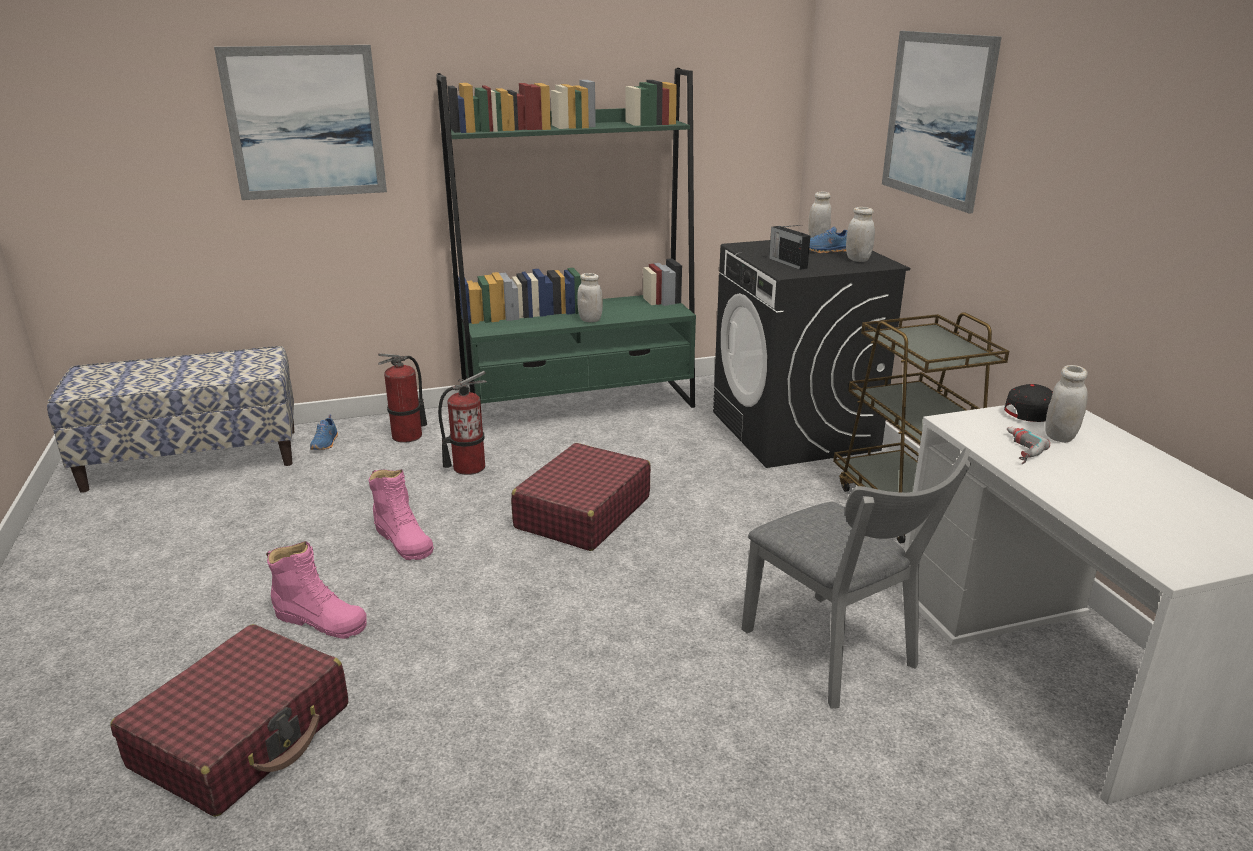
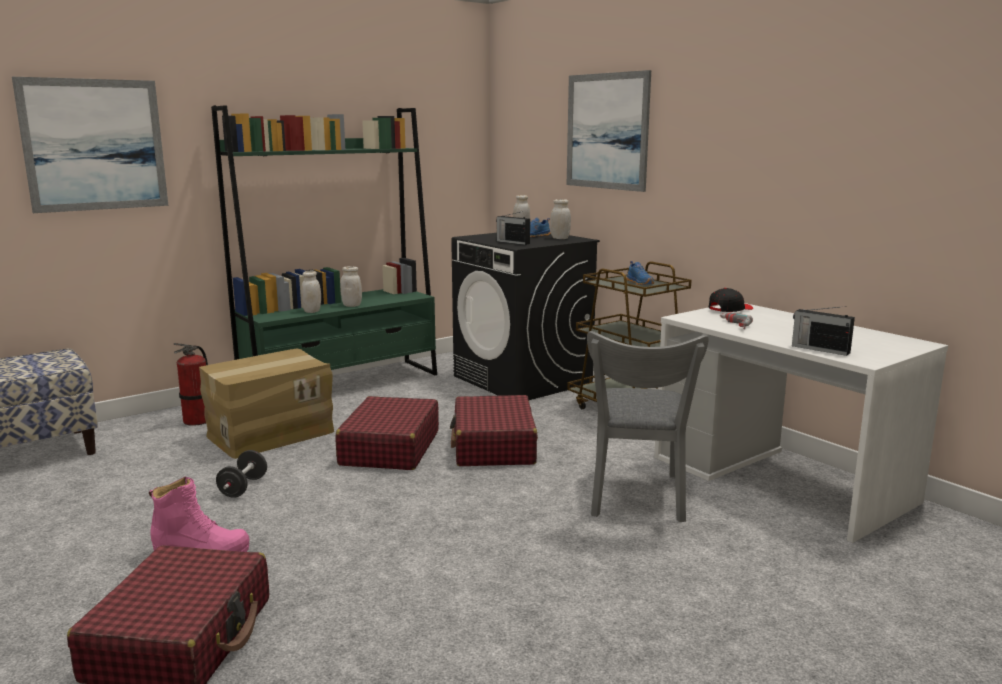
camera: 20 degrees left, 10 degrees down
blue shoe [310,414,338,450] -> blue shoe moved to [627,261,654,285]
pink boot [369,469,434,560] -> black dumbbell [216,450,267,498]
fire extinguisher [438,371,487,475] -> cardboard box [199,348,334,459]
grey chair [742,448,971,709] -> grey chair turned 60 degrees clockwise [587,331,709,522]
white jar [1045,365,1088,443] -> white jar moved to [301,271,321,313]
none -> red suitcase [450,395,538,466]
none -> radio [792,306,855,356]

